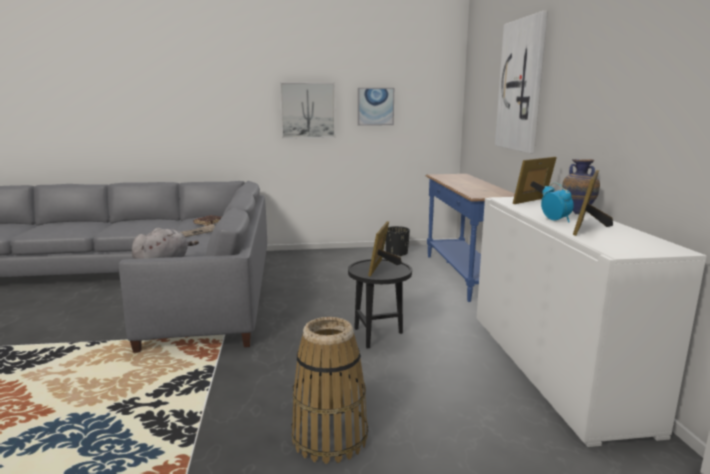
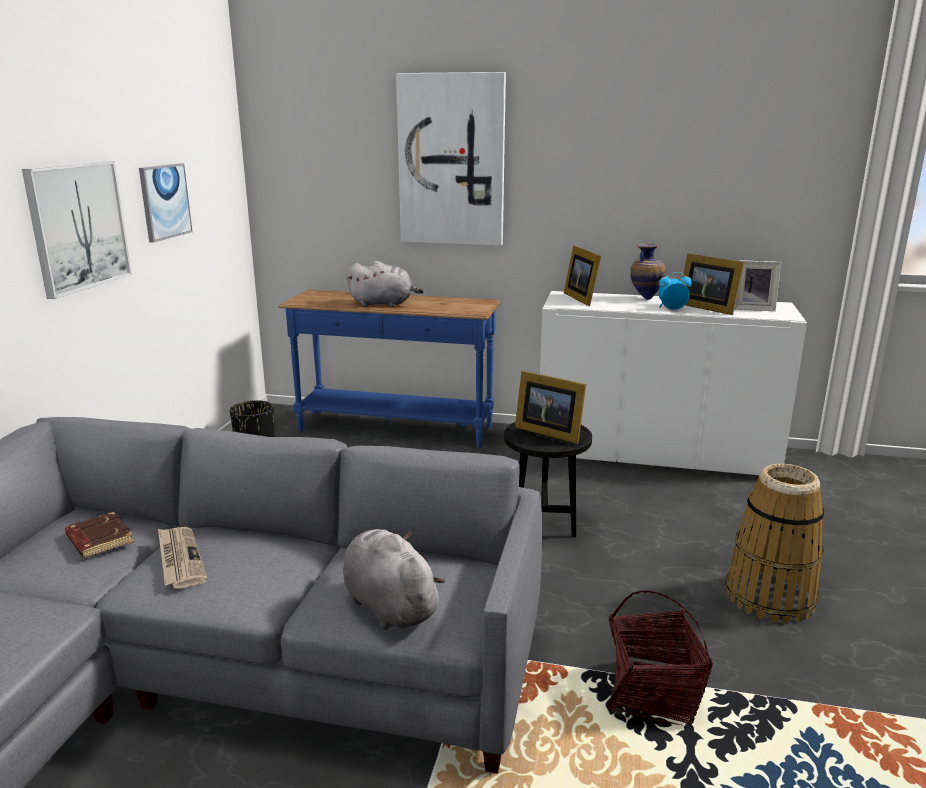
camera: 70 degrees left, 5 degrees up
none -> grey plush toy [347,261,424,307]
none -> basket [608,591,713,728]
none -> picture frame [734,260,781,311]

